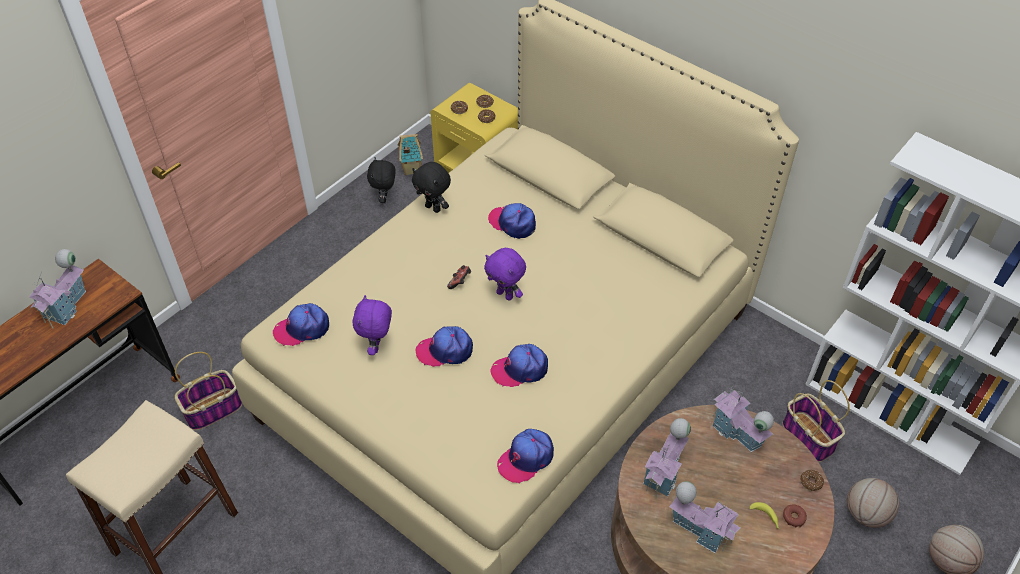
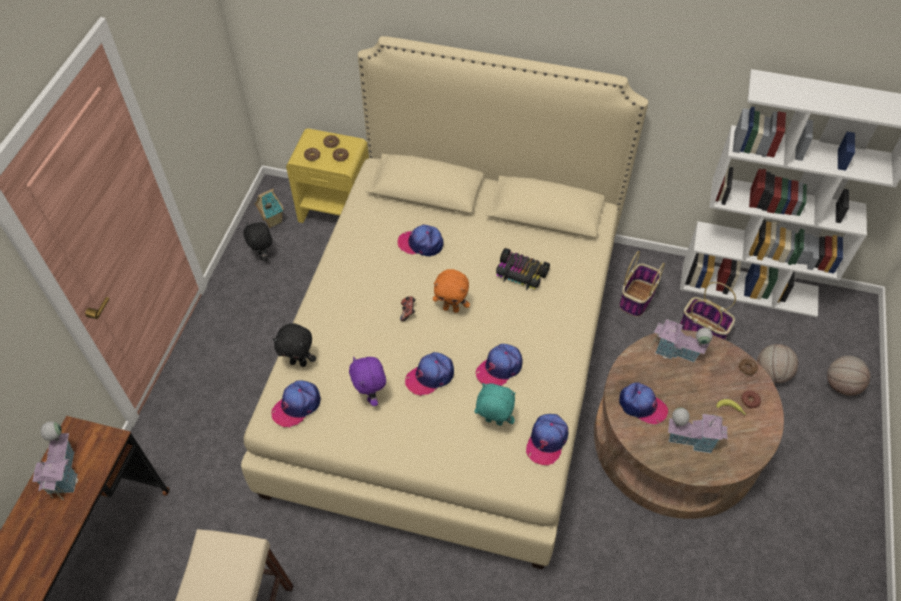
camera: 25 degrees left, 5 degrees up
basket [175,352,242,430] -> basket moved to [619,251,665,317]
black plush toy [412,162,451,213] -> black plush toy moved to [273,323,316,367]
purple plush toy [484,248,526,300] -> orange plush toy [433,269,470,313]
toy house [643,418,691,499] -> cap [619,382,668,424]
none -> turquoise plush toy [474,383,516,426]
none -> toy car [496,248,550,290]

